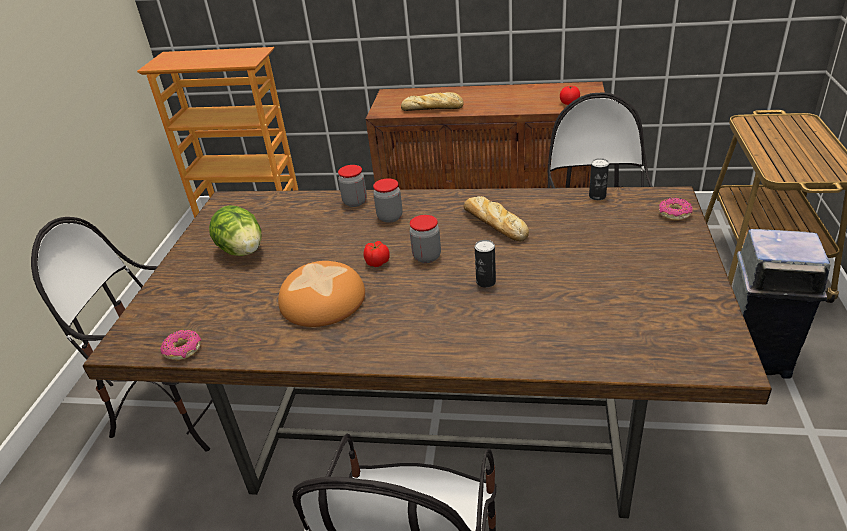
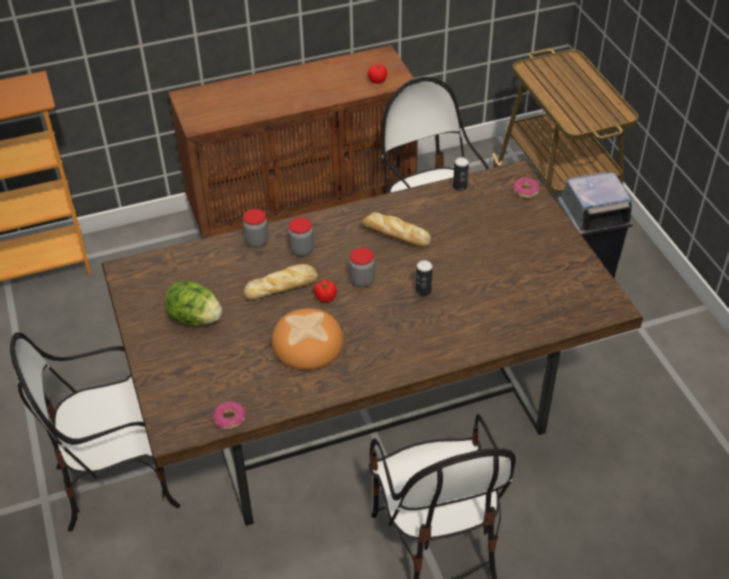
camera: 30 degrees left, 10 degrees up
bread [401,92,464,111] -> bread moved to [244,264,318,301]

